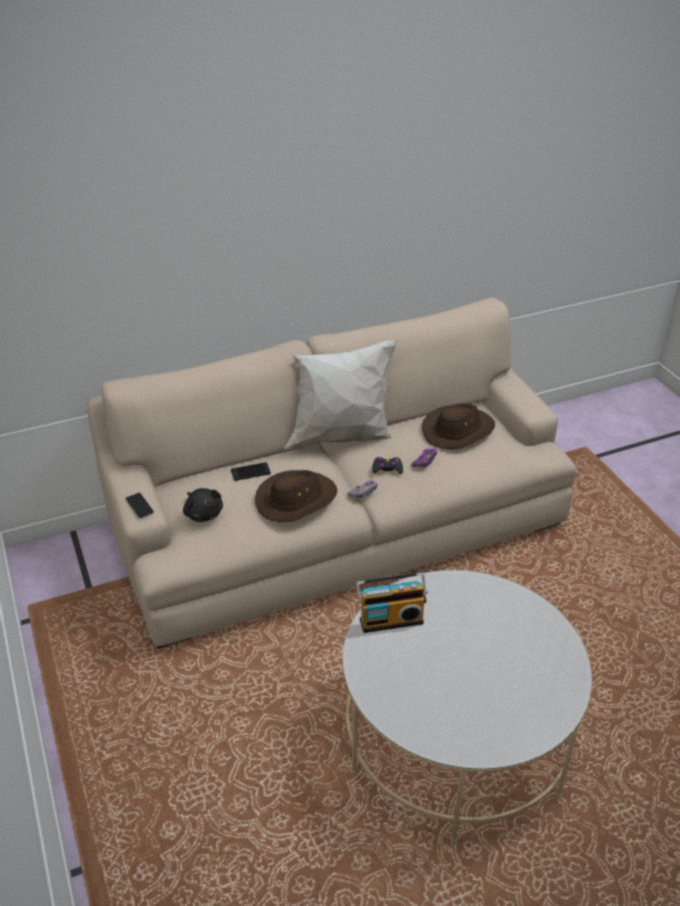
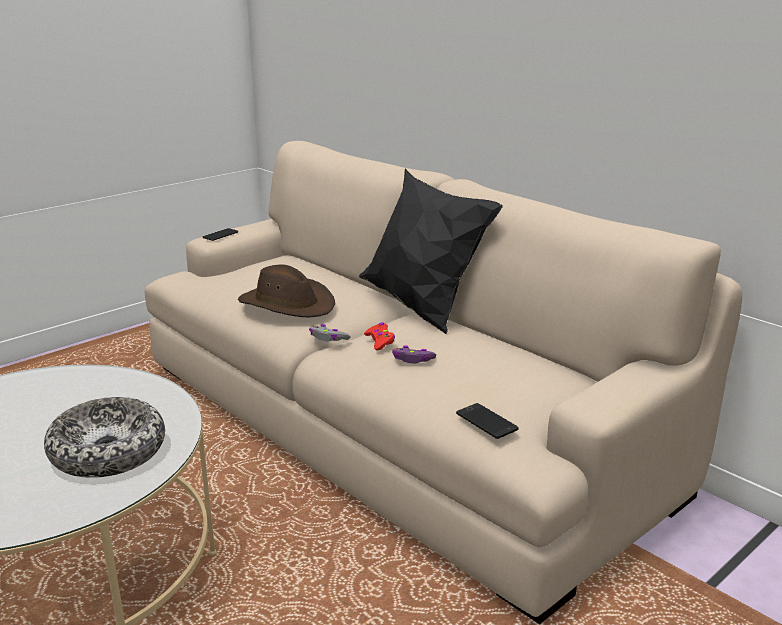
camera: 70 degrees right, 15 degrees down
black plush toy [183,488,223,522] -> none
phone [231,462,271,481] -> phone moved to [456,403,519,439]
white pillow [284,339,397,450] -> black pillow [359,169,503,334]
radio [356,572,428,633] -> none
black game controller [372,457,403,474] -> red game controller [364,322,395,351]
brown hat [422,403,495,449] -> none
none -> bowl [44,397,165,478]

